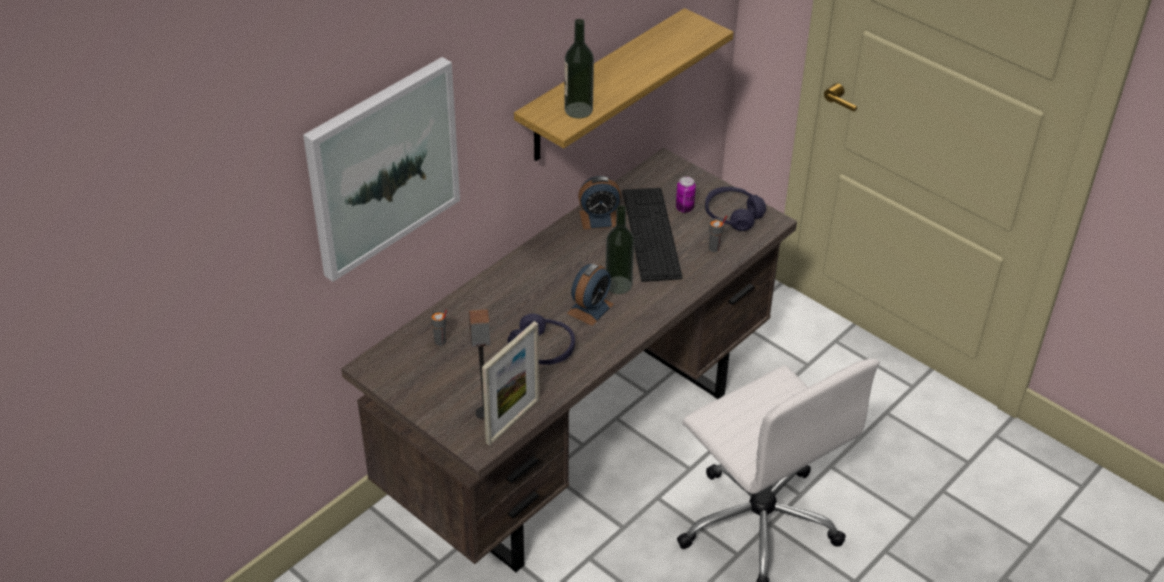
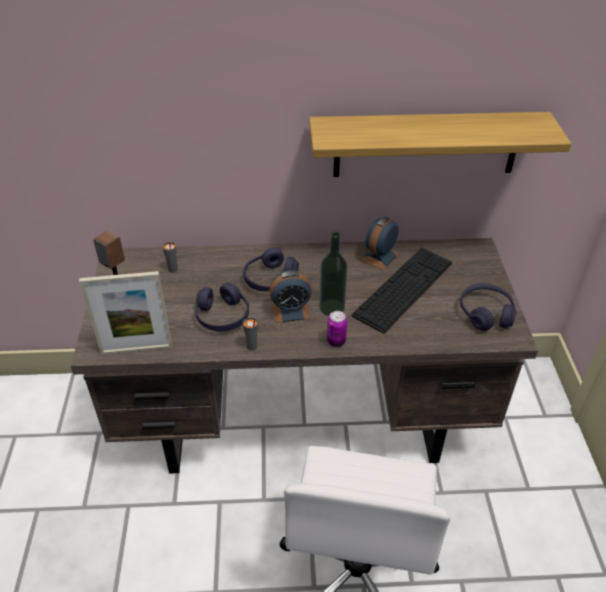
camera: 45 degrees right, 0 degrees up
picture [303,57,460,282] -> none
bottle [565,19,594,119] -> none
alarm clock [578,176,621,230] -> alarm clock turned 90 degrees clockwise [361,216,399,270]
can [676,177,696,213] -> can moved to [327,311,347,347]
grey cup [709,215,727,252] -> grey cup moved to [243,317,258,351]
none -> purple headphones [243,248,299,291]

